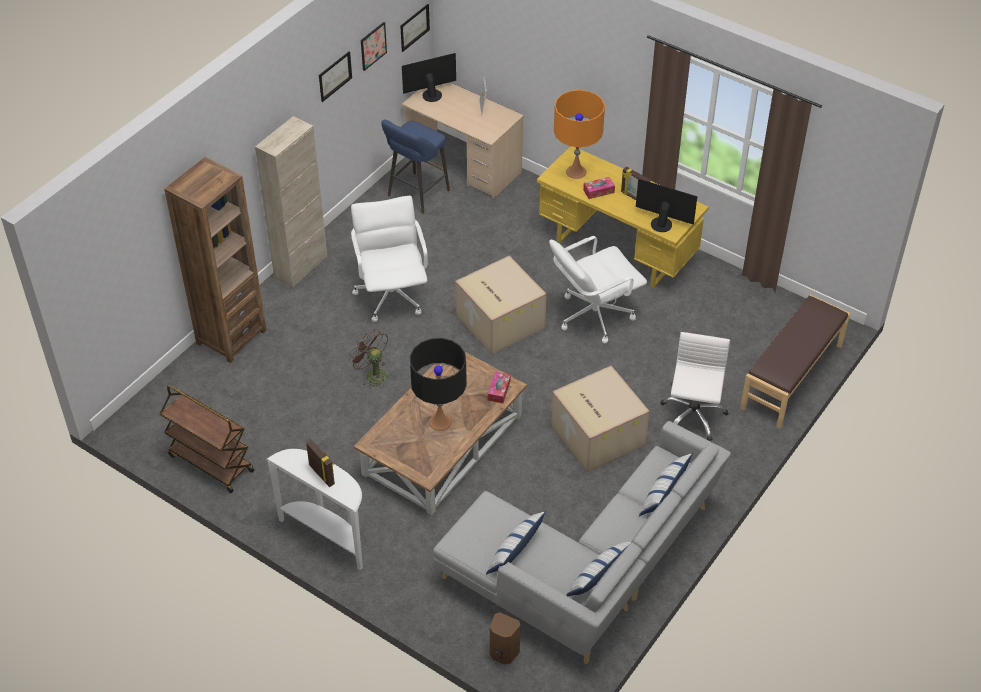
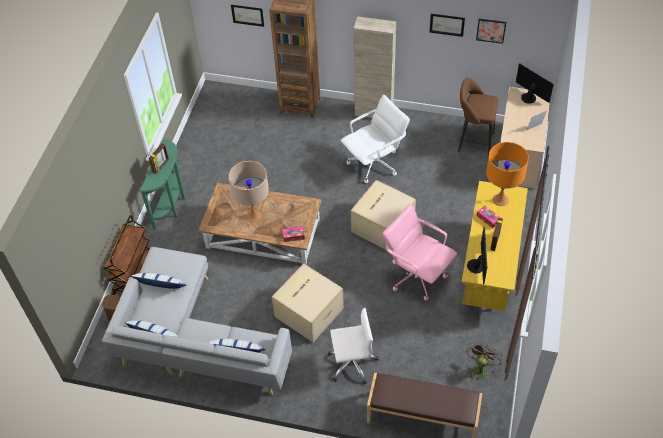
camera: 70 degrees right, 5 degrees up
brown cart [160,385,254,493] -> brown cart moved to [103,215,150,295]
white console table [266,449,363,571] -> green console table [140,139,185,230]
brown fan [349,329,388,388] -> brown fan moved to [466,342,502,382]
blue stool [381,119,450,214] -> brown stool [458,78,498,157]
picture [400,4,430,52] -> picture moved to [231,5,264,27]
black table lamp [410,338,467,431] -> beige table lamp [229,161,269,222]
white office chair [549,236,647,344] -> pink office chair [383,204,457,301]

